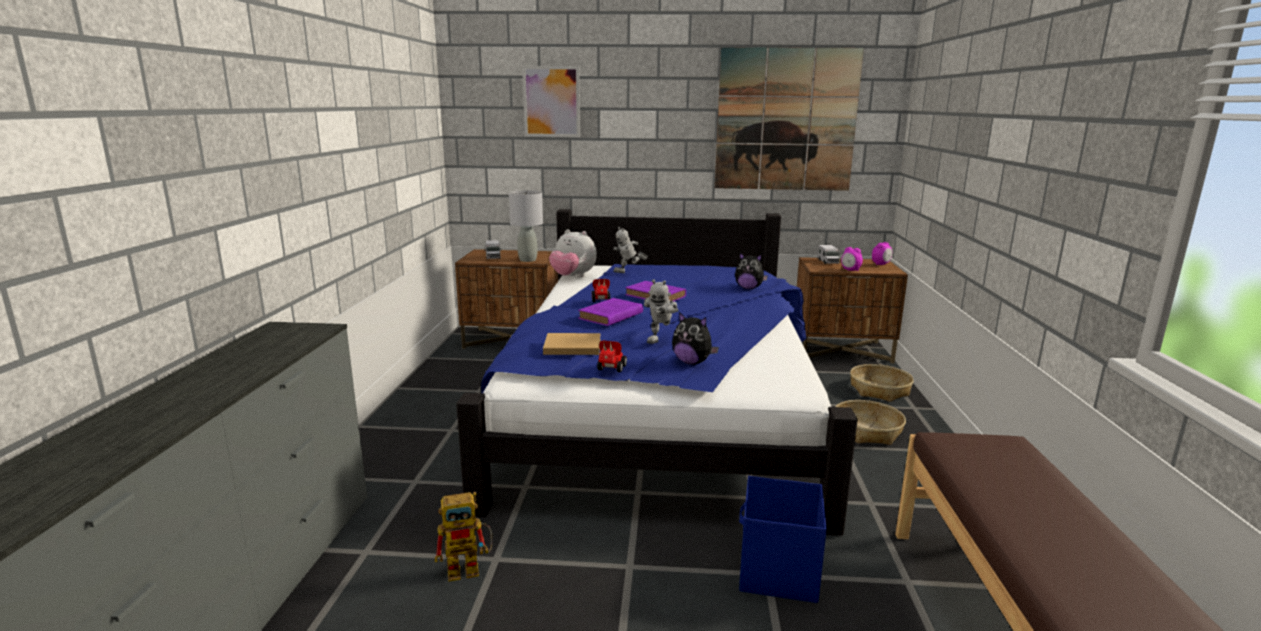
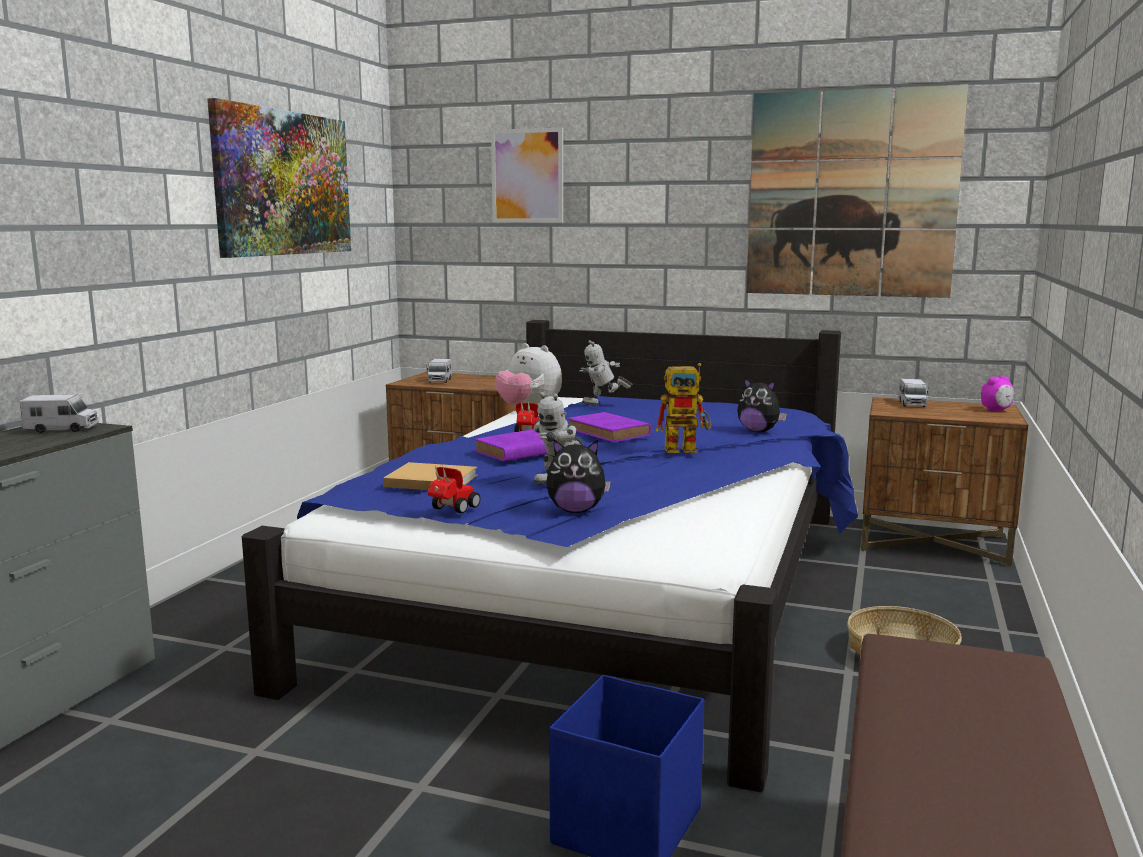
camera: 15 degrees right, 5 degrees down
toy robot [435,492,492,582] -> toy robot moved to [655,363,711,453]
grey table lamp [509,190,543,262] -> none
plush toy [672,312,719,365] -> plush toy turned 45 degrees counterclockwise [546,439,611,513]
alarm clock [841,247,863,271] -> none
basket [850,364,914,402] -> none
none -> toy truck [20,394,99,433]
none -> picture [207,98,351,258]

